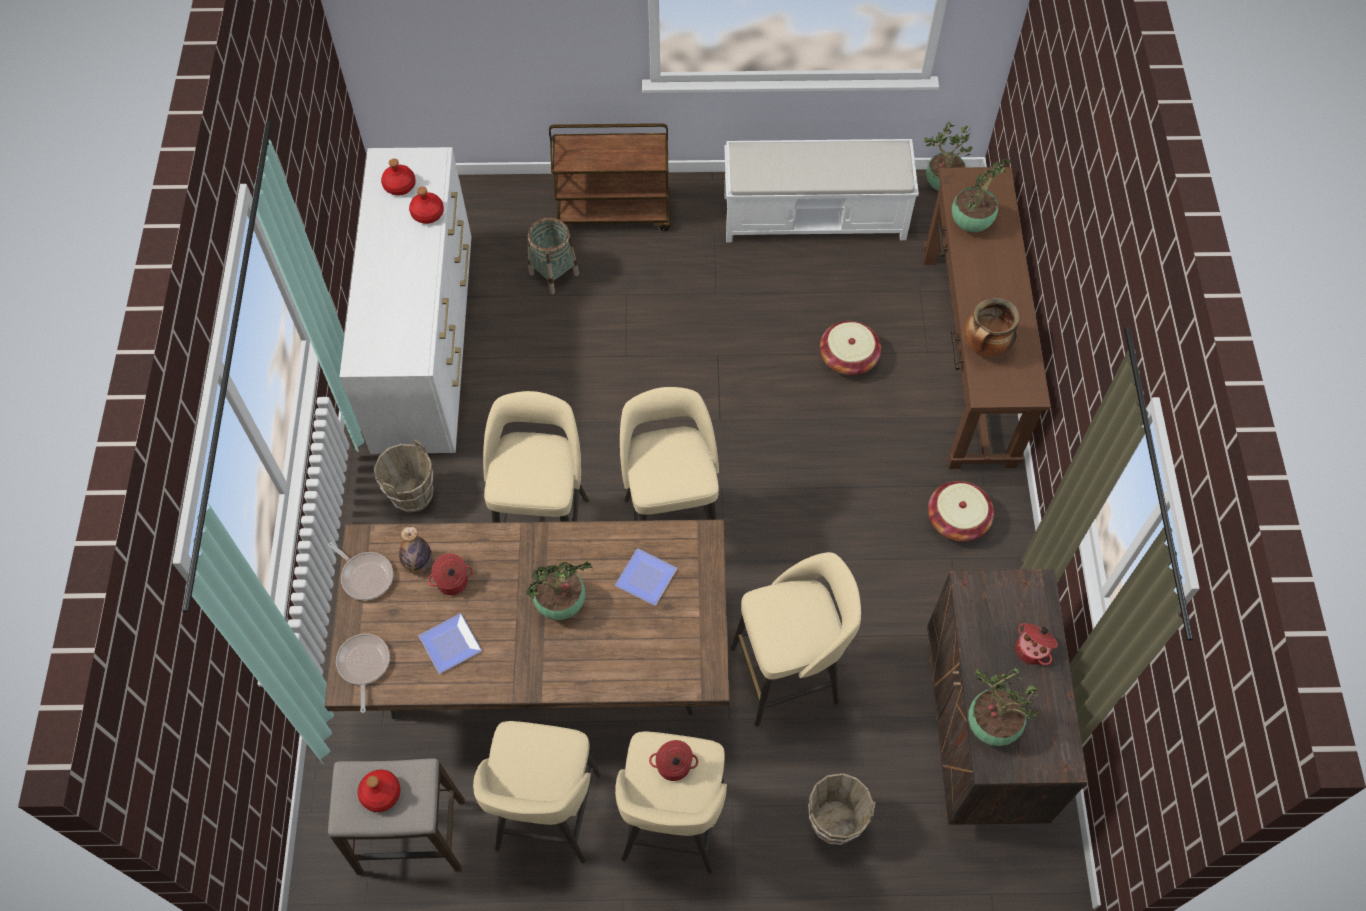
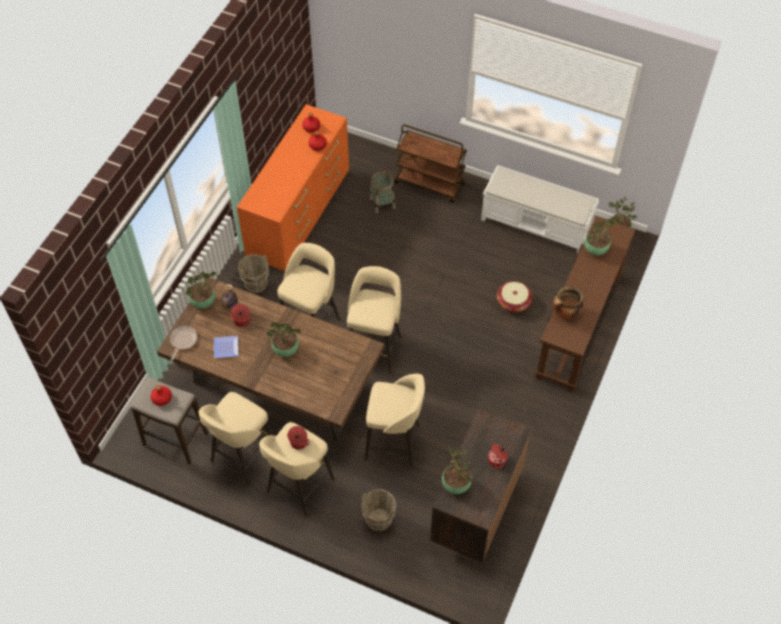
camera: 25 degrees right, 5 degrees down
frying pan [328,542,393,600] -> potted plant [186,271,216,309]
white dresser [339,147,471,454] -> orange dresser [237,104,349,271]
plate [615,548,677,605] -> none
basket [928,481,994,542] -> none

